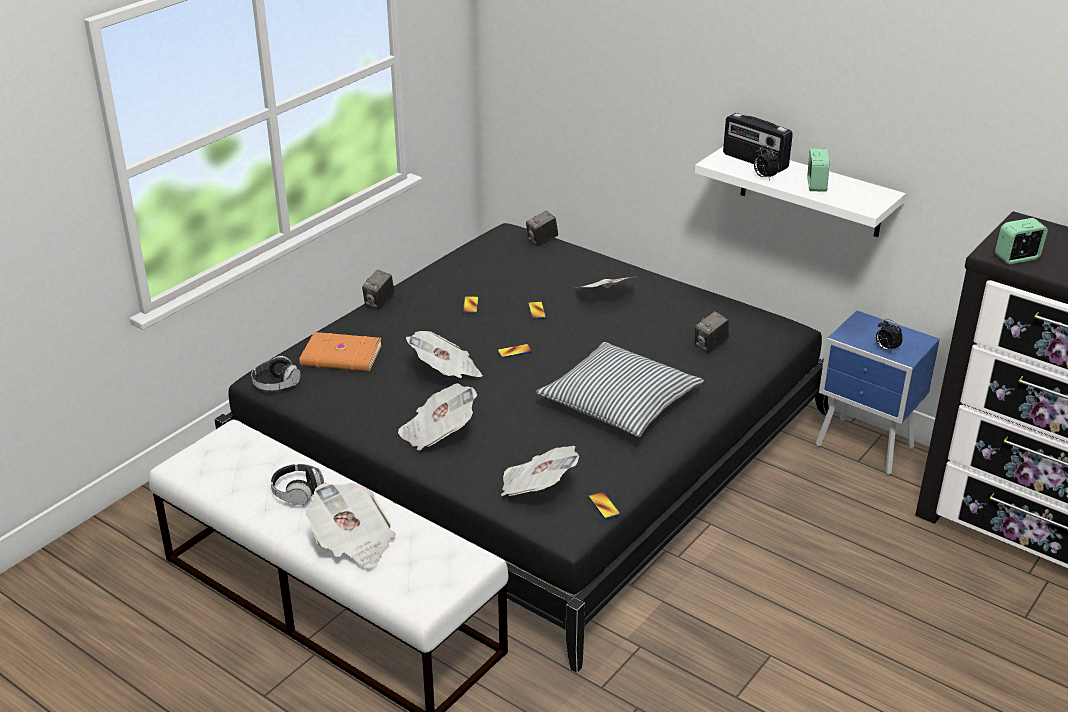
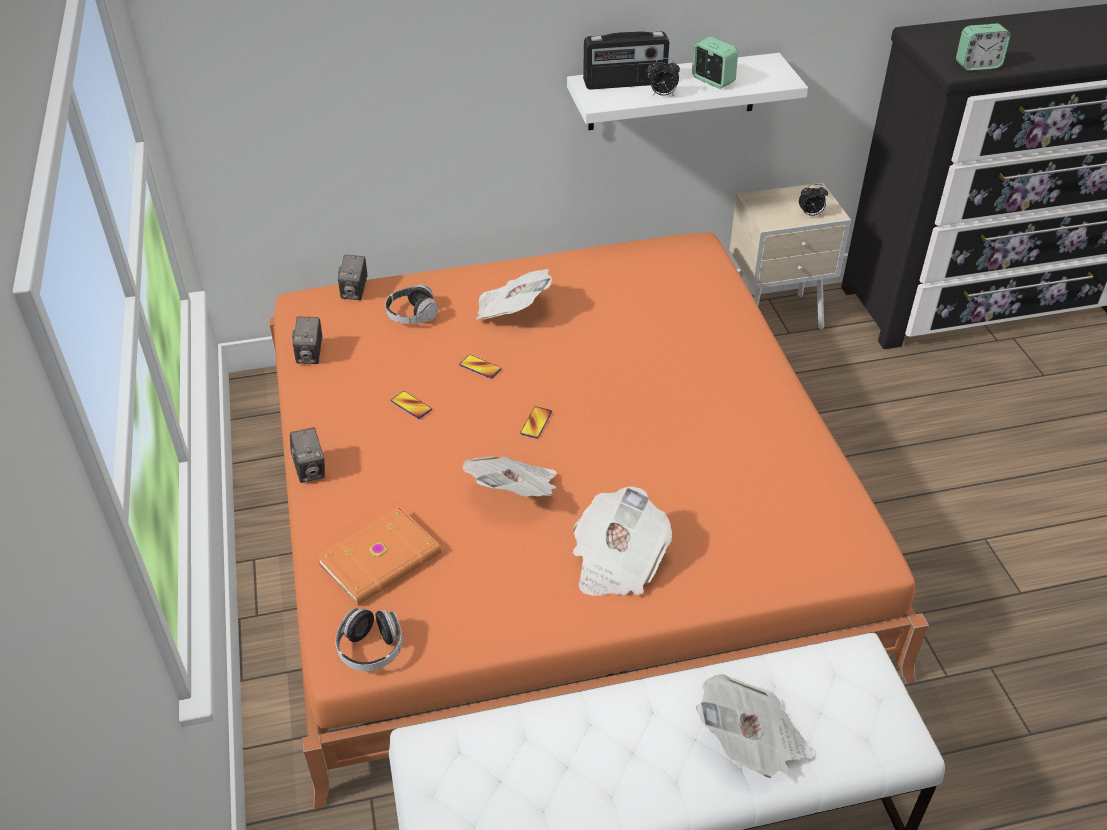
camera: 50 degrees left, 10 degrees up
black bed [214,223,829,673] -> orange bed [269,233,929,809]
headphones [271,464,324,505] -> headphones moved to [385,284,438,324]
newspaper [501,446,579,496] -> none
pillow [536,342,704,437] -> none
phone [588,491,620,519] -> none
camera [695,311,729,353] -> camera moved to [292,316,322,364]
blue nightstand [816,310,940,475] -> beige nightstand [729,183,851,330]
alarm clock [995,218,1048,264] -> alarm clock turned 120 degrees counterclockwise [956,23,1011,71]

